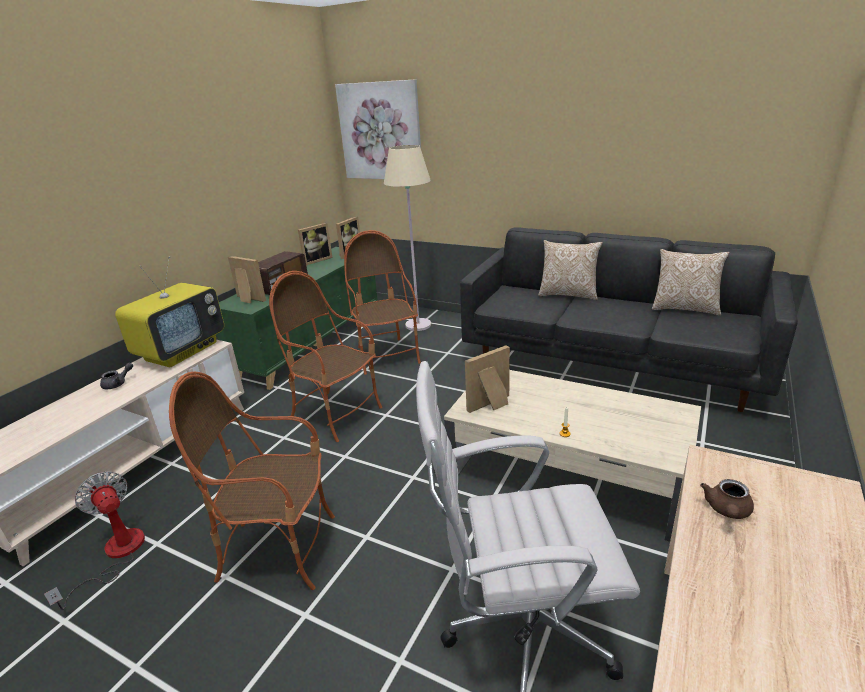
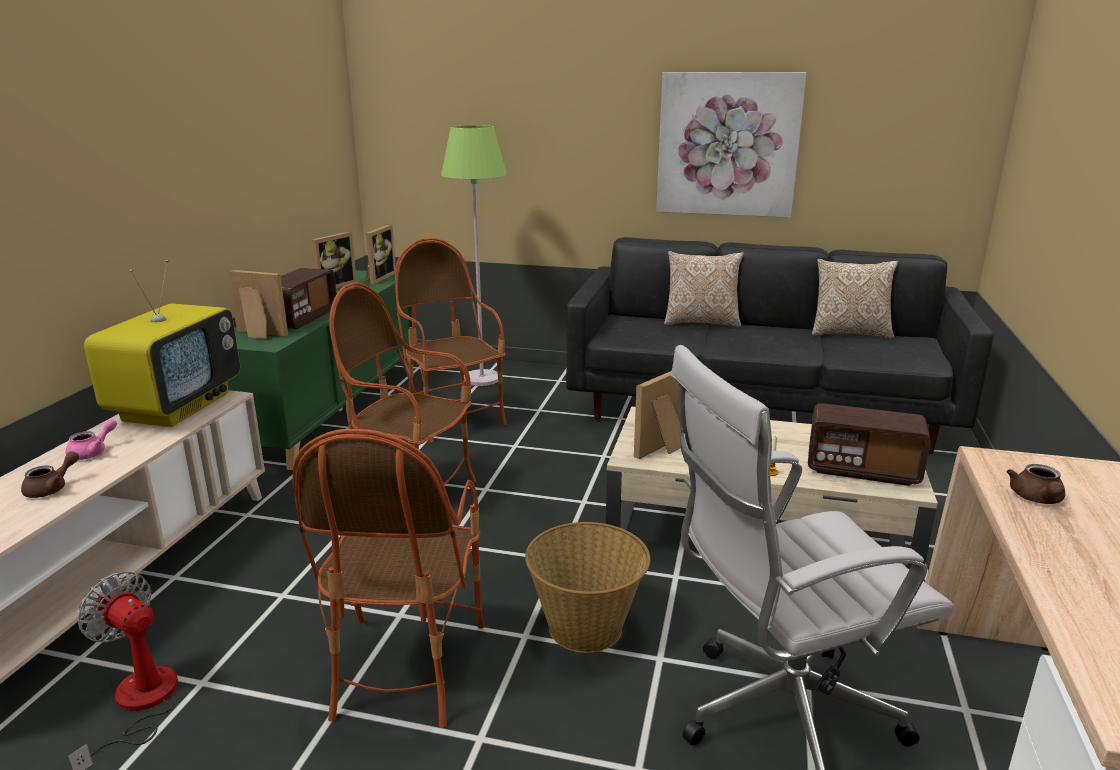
camera: 15 degrees left, 5 degrees down
grey teapot [100,363,133,390] -> pink teapot [66,419,117,460]
armchair [169,372,335,590] -> armchair turned 75 degrees counterclockwise [293,429,484,728]
picture [335,79,421,179] -> picture moved to [656,72,807,218]
beige floor lamp [384,145,431,331] -> green floor lamp [441,125,507,386]
none -> brown teapot [21,451,79,498]
none -> basket [525,522,651,653]
none -> radio [808,403,931,486]

